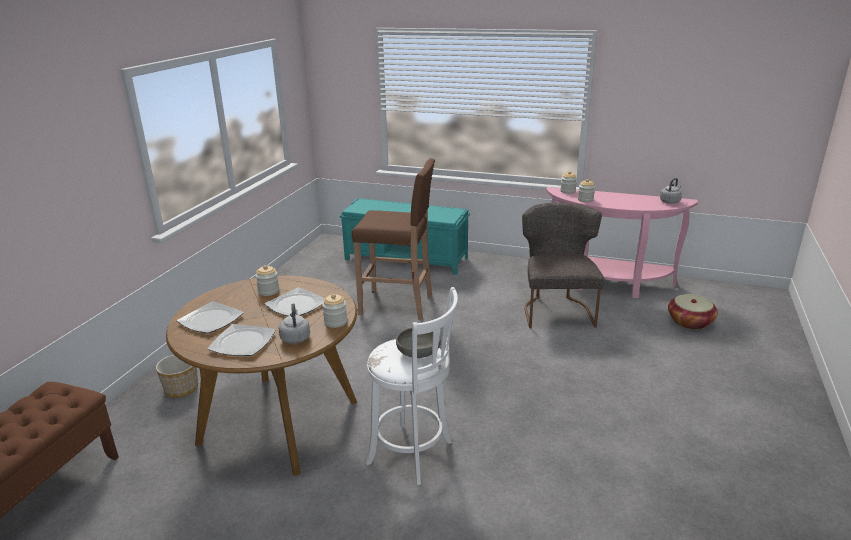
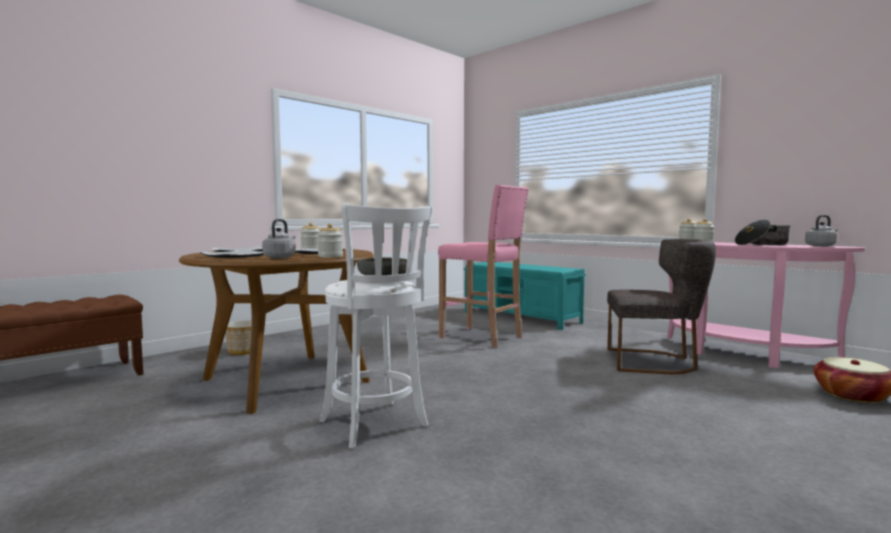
camera: 25 degrees right, 20 degrees down
brown stool [351,158,435,320] -> pink stool [438,185,529,348]
grey chair [522,202,605,328] -> grey chair turned 75 degrees clockwise [607,238,716,374]
none -> cooking pot [735,220,791,245]

